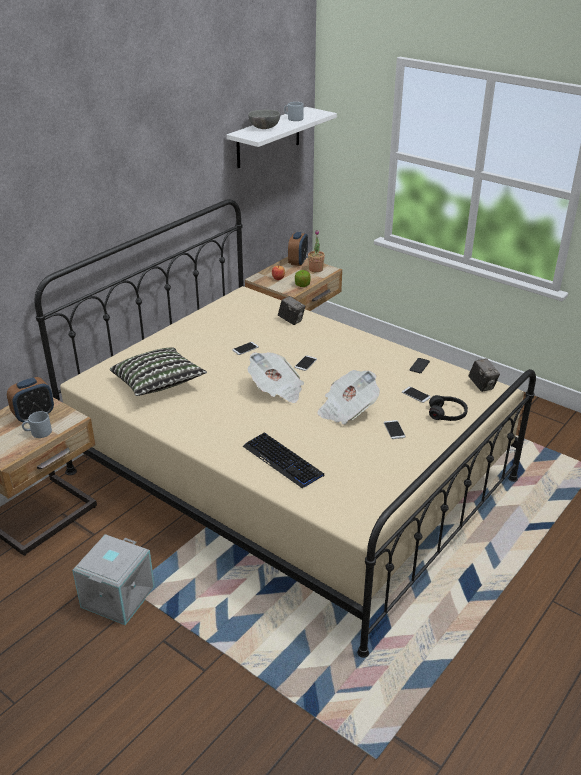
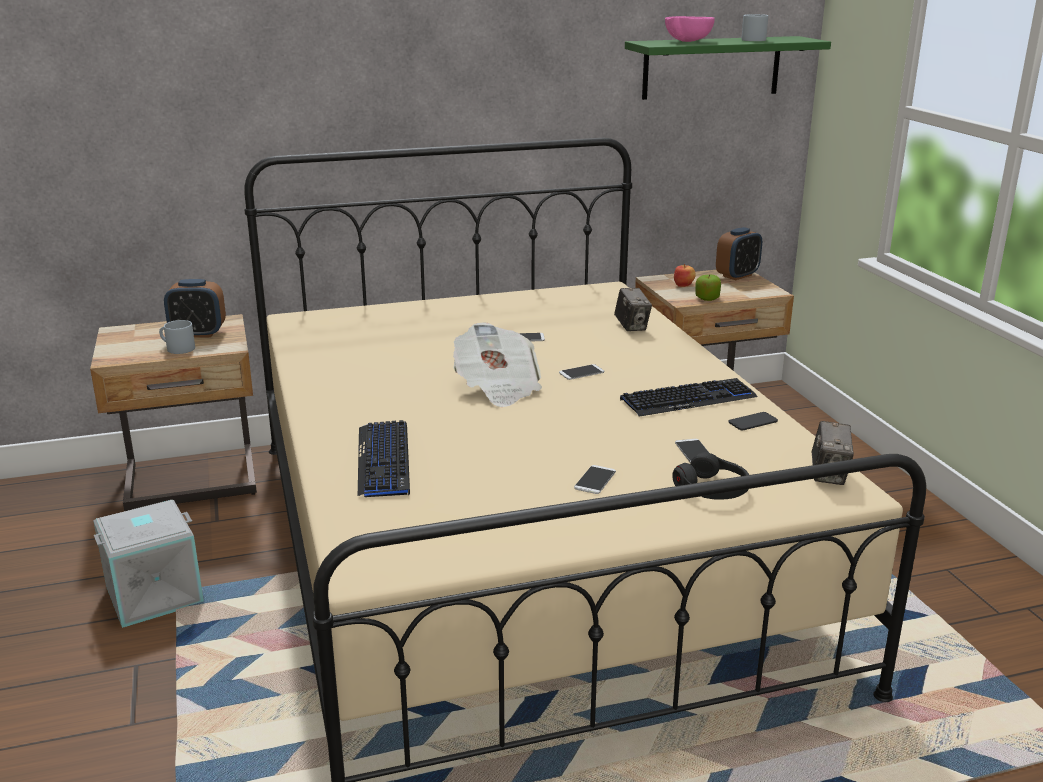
camera: 35 degrees right, 10 degrees down
pillow [110,347,207,396] -> none
white shelf [227,107,337,168] -> green shelf [625,36,831,100]
grey bowl [248,110,280,129] -> pink bowl [665,16,715,42]
potted plant [308,230,325,272] -> none
newspaper [317,370,380,425] -> none
none -> keyboard [620,378,758,417]

